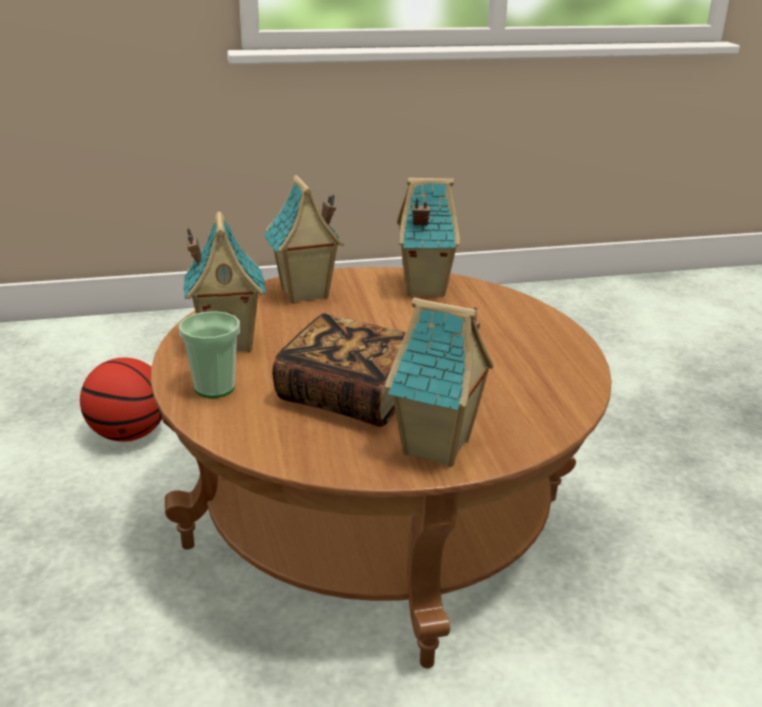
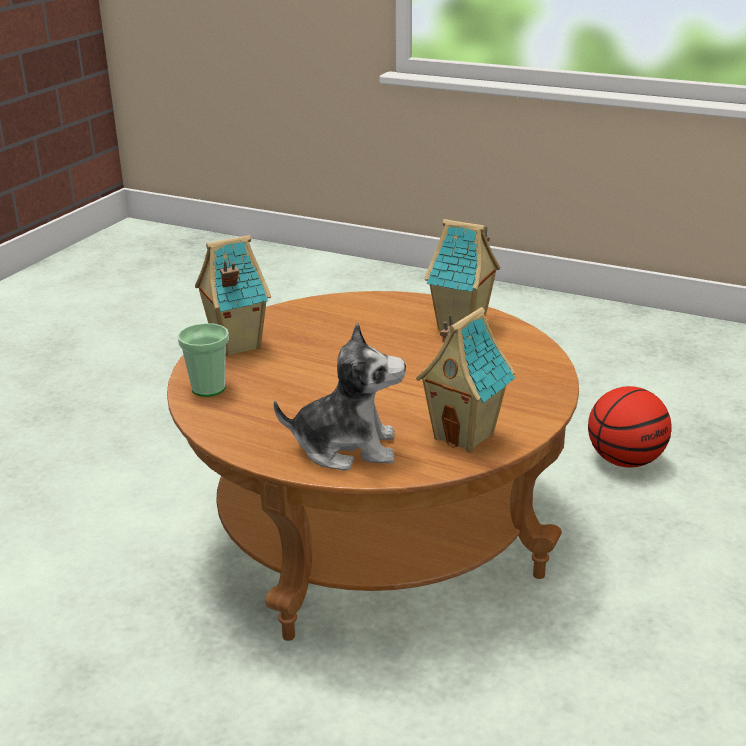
camera: 130 degrees right, 0 degrees up
cup [179,311,240,398] -> cup moved to [177,323,229,397]
toy house [264,175,344,304] -> none
book [272,313,406,427] -> none
none -> plush toy [274,322,406,471]

